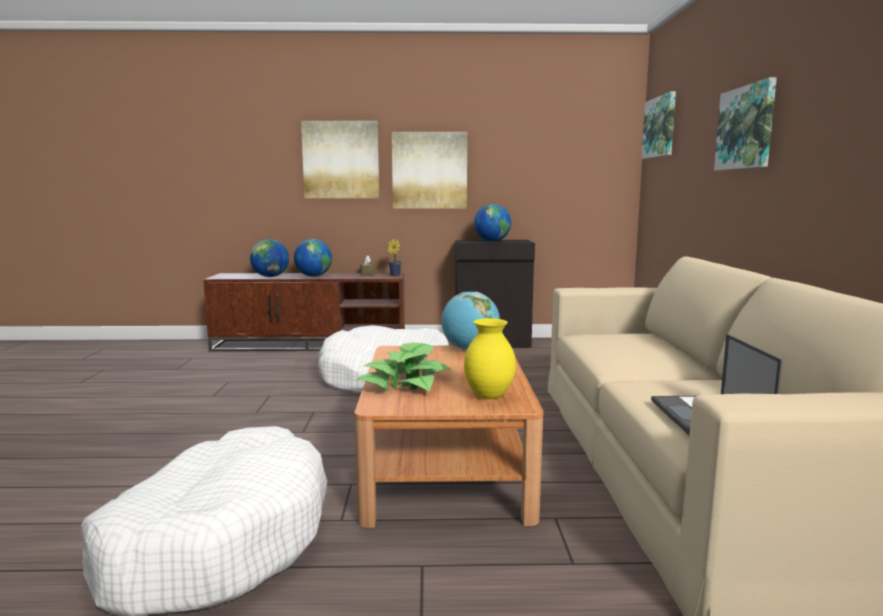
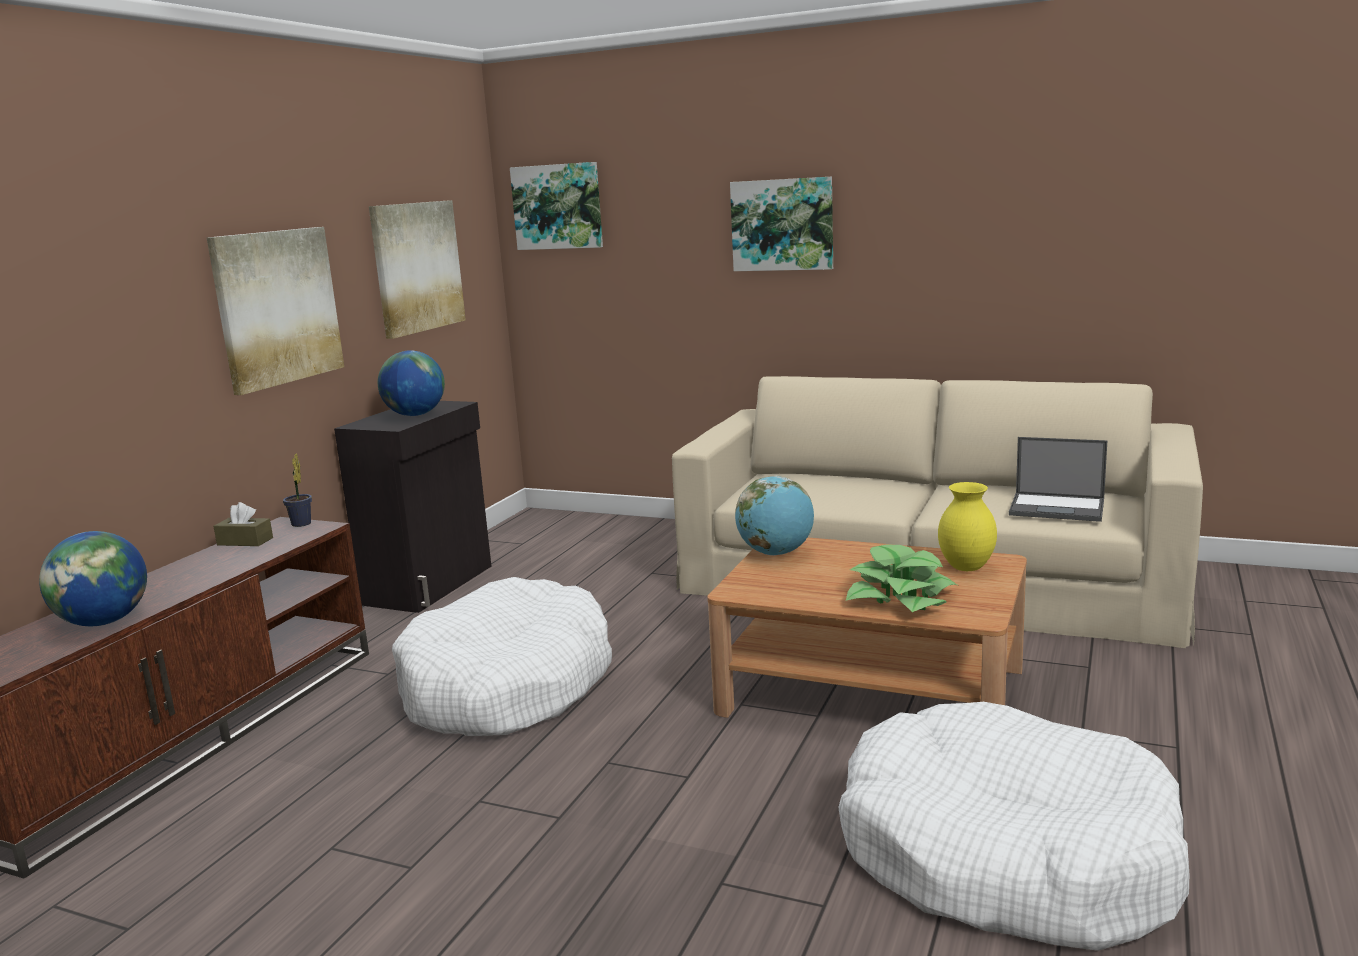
camera: 65 degrees left, 5 degrees up
globe [294,239,332,277] -> none
picture [301,121,379,198] -> picture moved to [369,200,466,339]

